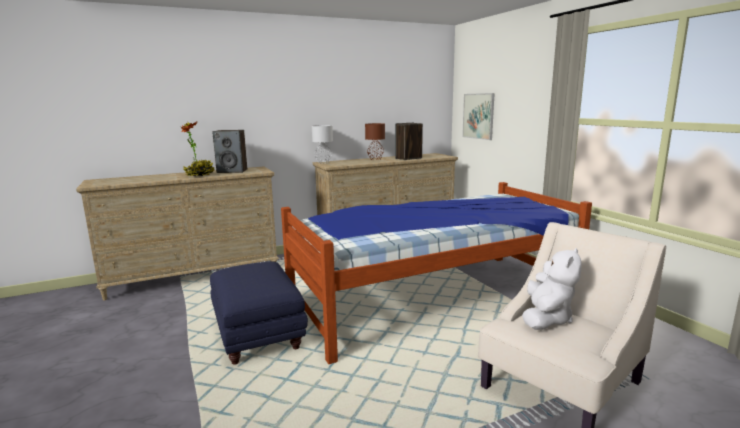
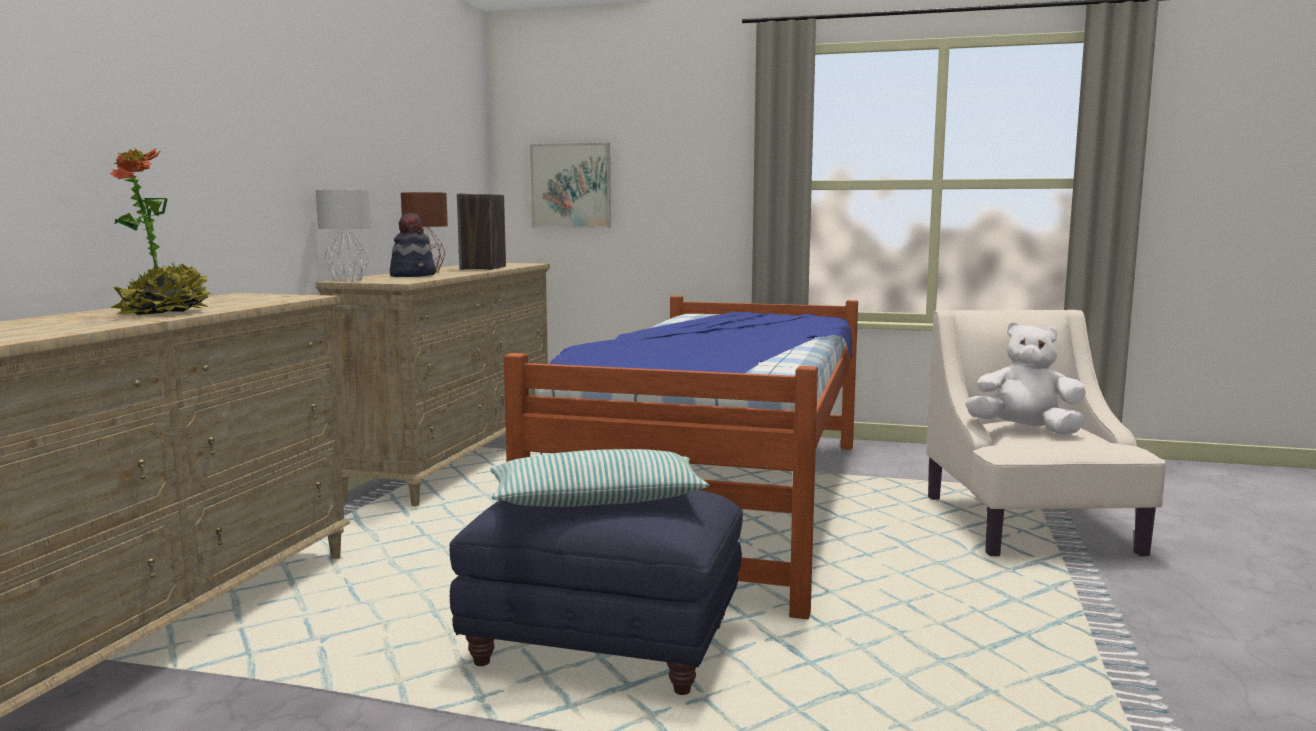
camera: 50 degrees left, 5 degrees down
speaker [212,130,247,173] -> none
white plush toy [522,248,582,330] -> white plush toy turned 45 degrees counterclockwise [965,322,1086,435]
none -> hat [390,213,436,277]
none -> pillow [490,449,709,507]

